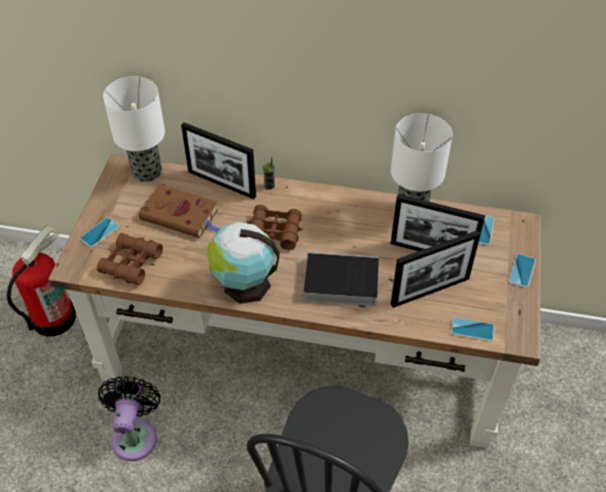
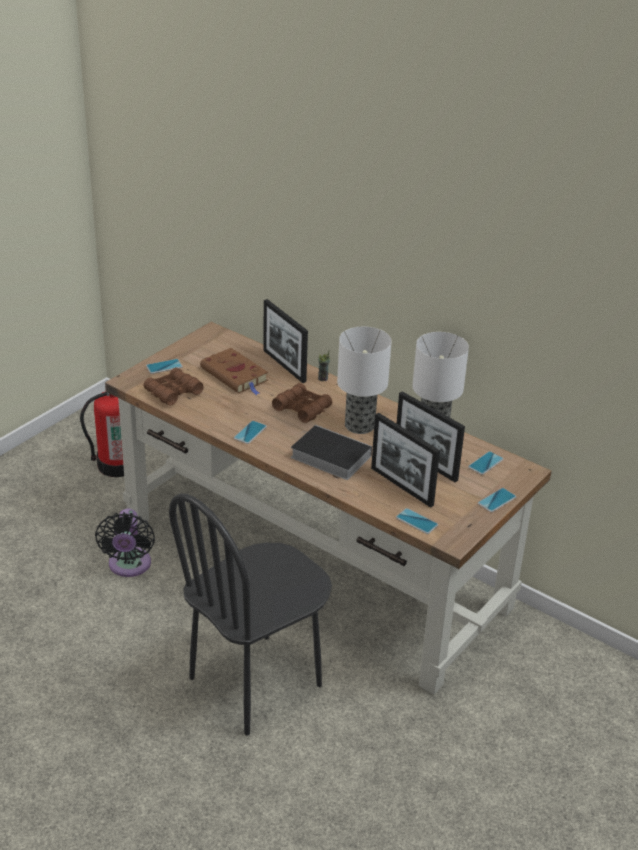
camera: 25 degrees right, 15 degrees down
black fan [98,376,161,461] -> black fan turned 150 degrees clockwise [95,509,155,577]
table lamp [103,76,165,182] -> table lamp moved to [337,327,392,434]
globe [207,222,280,304] -> phone [234,421,267,444]
picture frame [391,230,481,308] -> picture frame turned 45 degrees clockwise [371,413,440,508]

